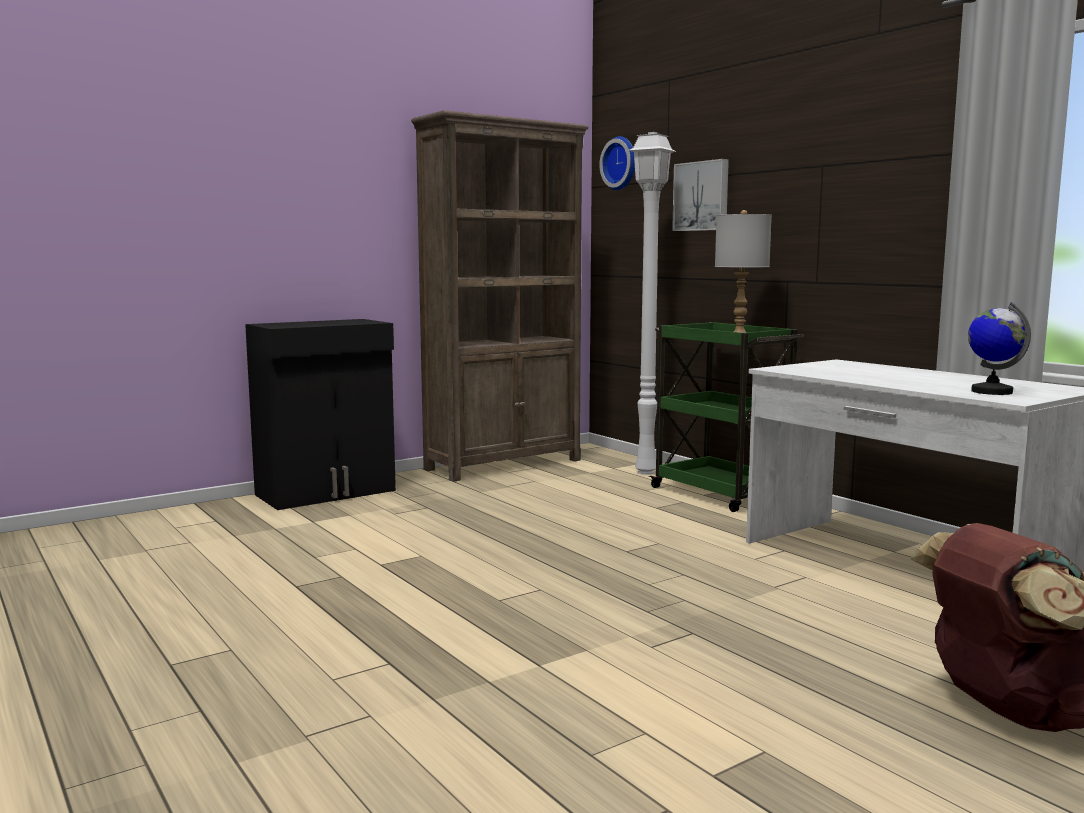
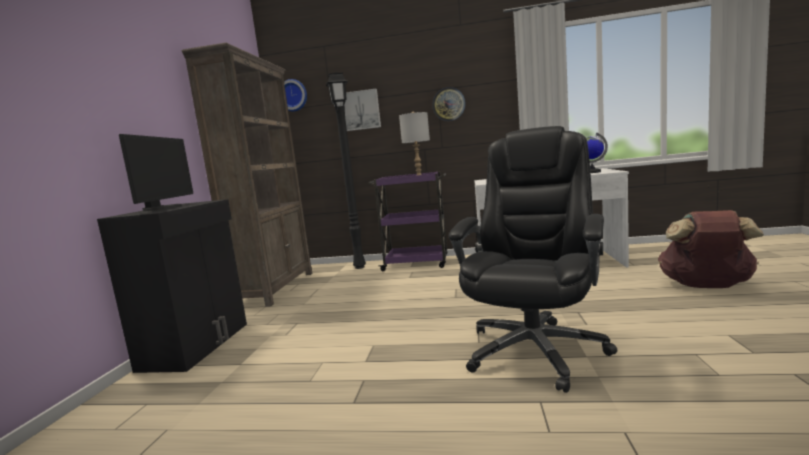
camera: 45 degrees left, 0 degrees up
white floor lamp [629,132,676,475] -> black floor lamp [326,72,366,269]
green cart [649,322,804,512] -> purple cart [369,171,448,271]
none -> monitor [119,134,193,211]
none -> wall clock [433,87,466,121]
none -> black office chair [449,126,618,393]

